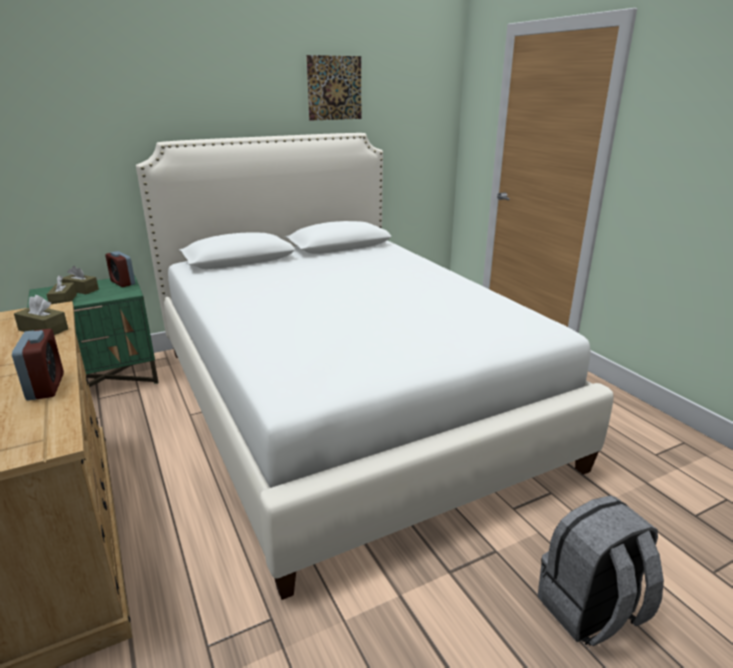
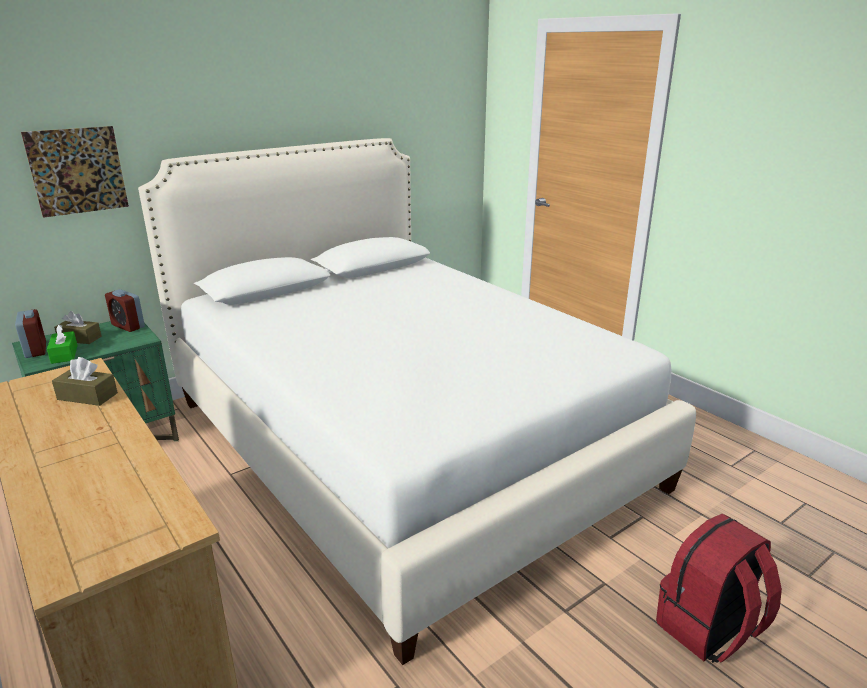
camera: 10 degrees left, 0 degrees up
alarm clock [12,329,64,400] -> alarm clock moved to [15,309,46,358]
brown tissue box [46,275,77,305] -> green tissue box [47,324,78,364]
picture [307,55,361,121] -> picture moved to [21,126,129,218]
grey backpack [538,495,664,646] -> red backpack [656,514,782,663]

